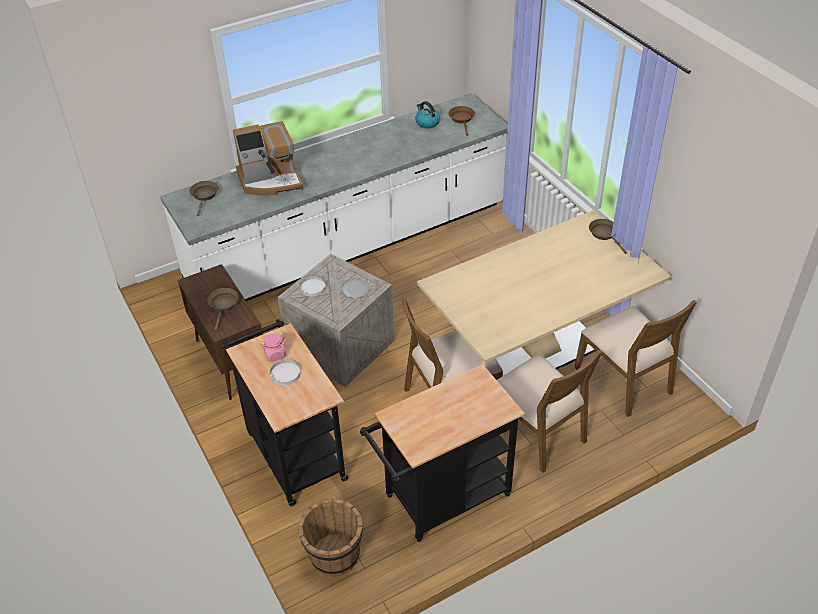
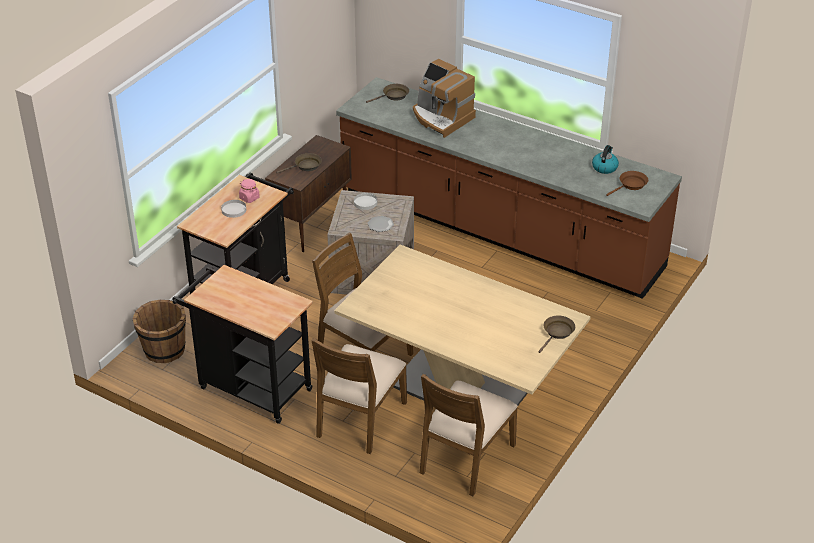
camera: 60 degrees right, 5 degrees down
white counter [160,93,508,301] -> brown counter [336,77,682,299]

